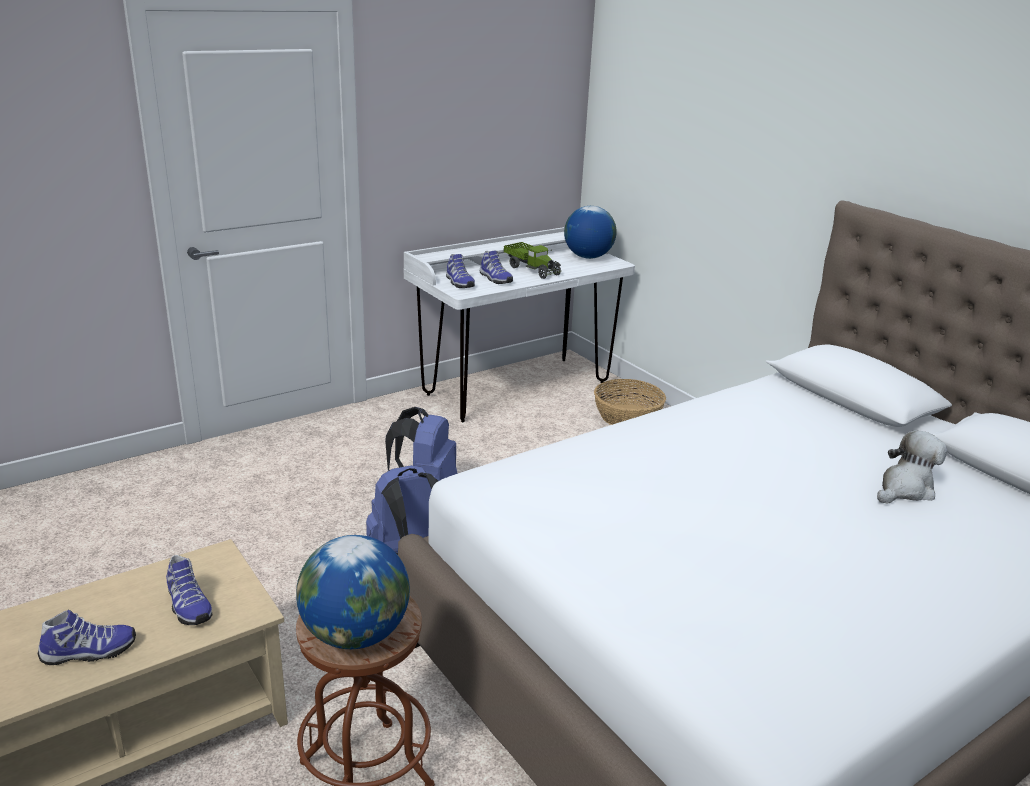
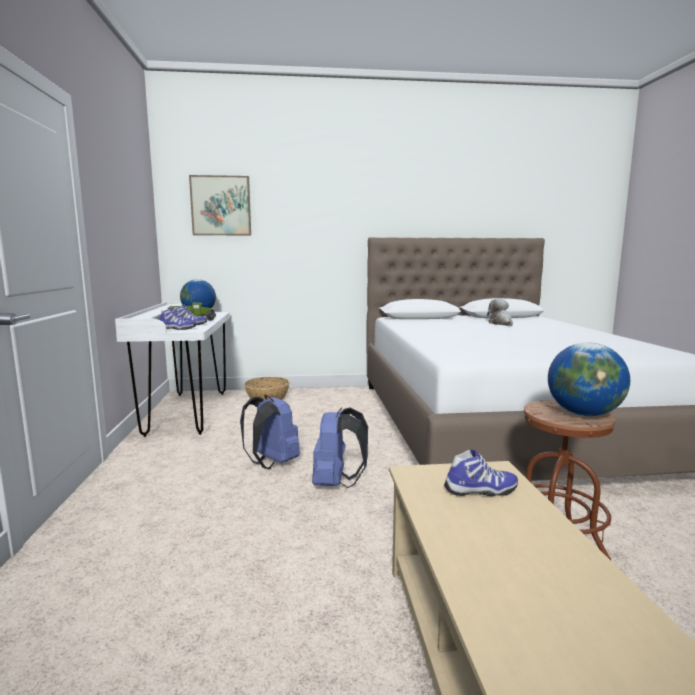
camera: 60 degrees left, 15 degrees down
shoe [38,610,136,665] -> none
none -> picture [189,175,251,235]

